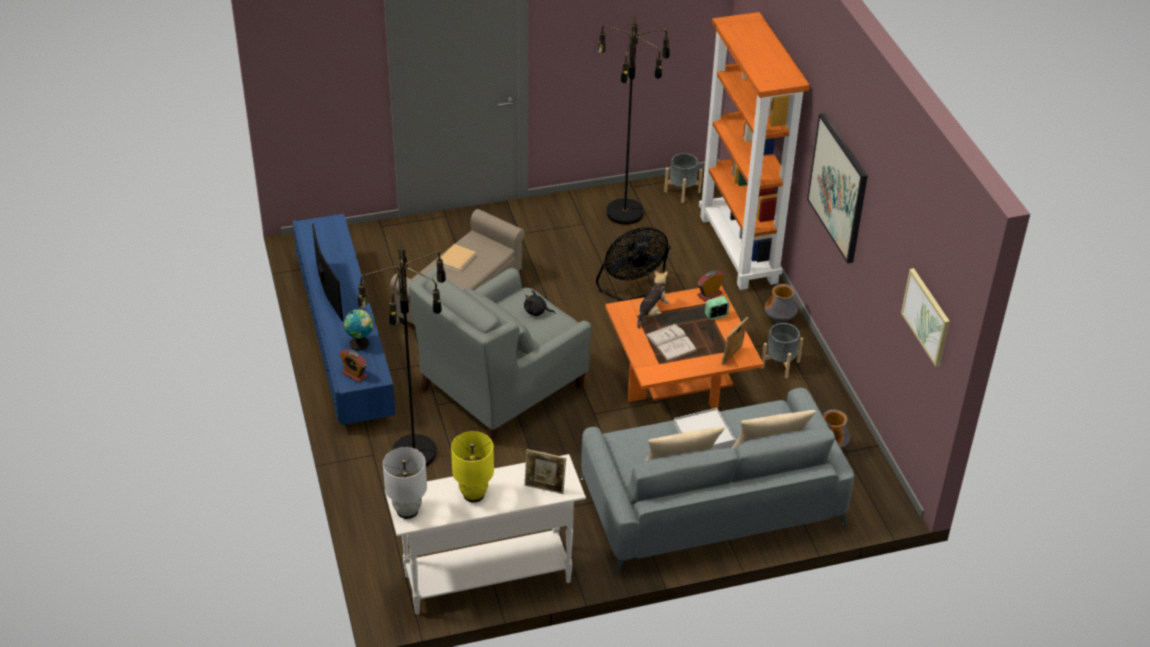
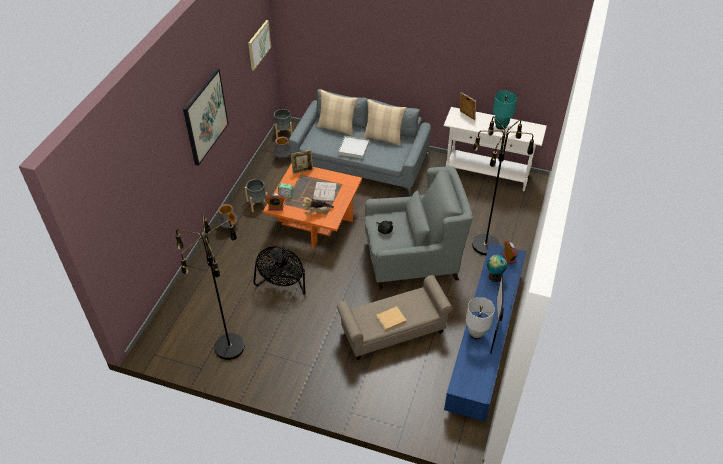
camera: 145 degrees left, 5 degrees up
white table lamp [383,447,427,519] -> white table lamp moved to [466,297,495,339]
yellow table lamp [451,431,494,503] -> turquoise table lamp [493,91,517,129]
grey planter [664,153,702,203] -> grey planter moved to [274,109,293,138]
orange bookcase [699,12,810,290] -> none

